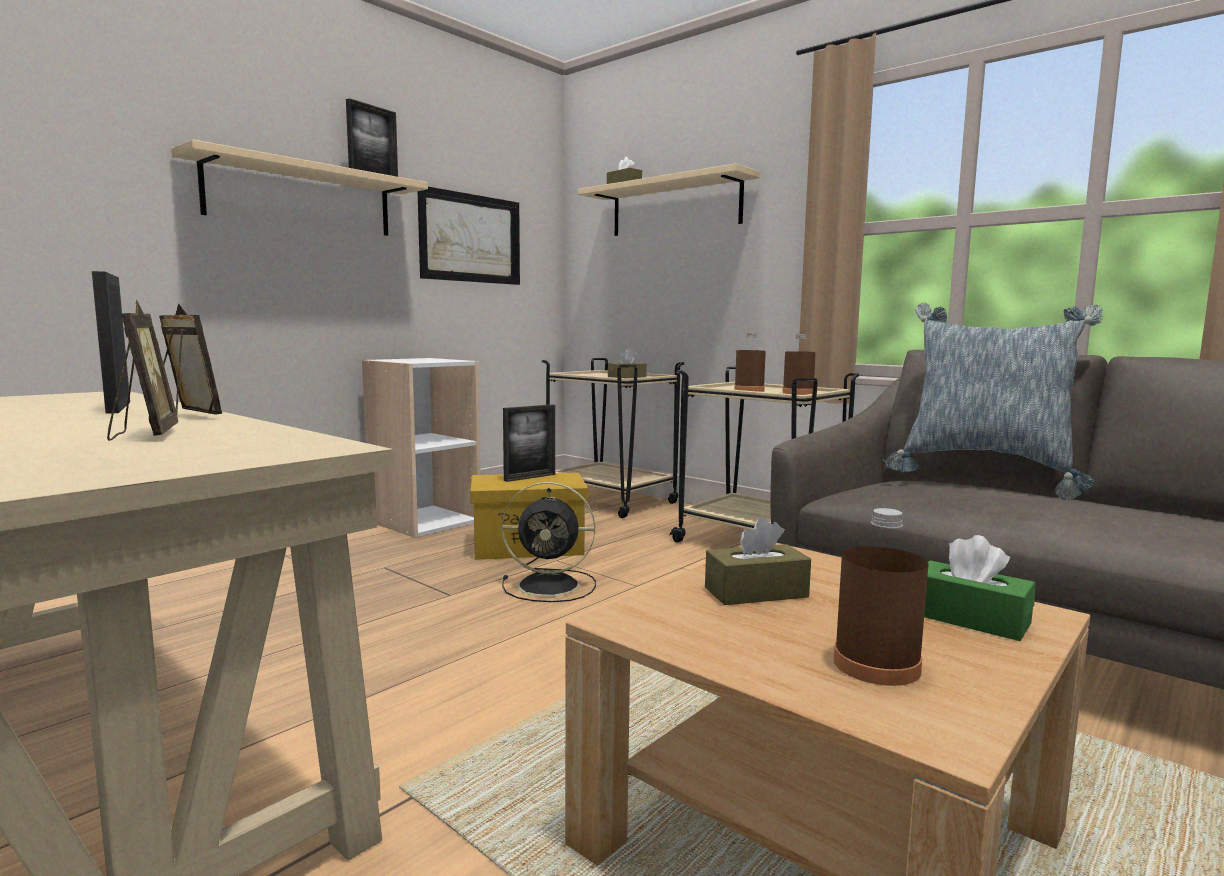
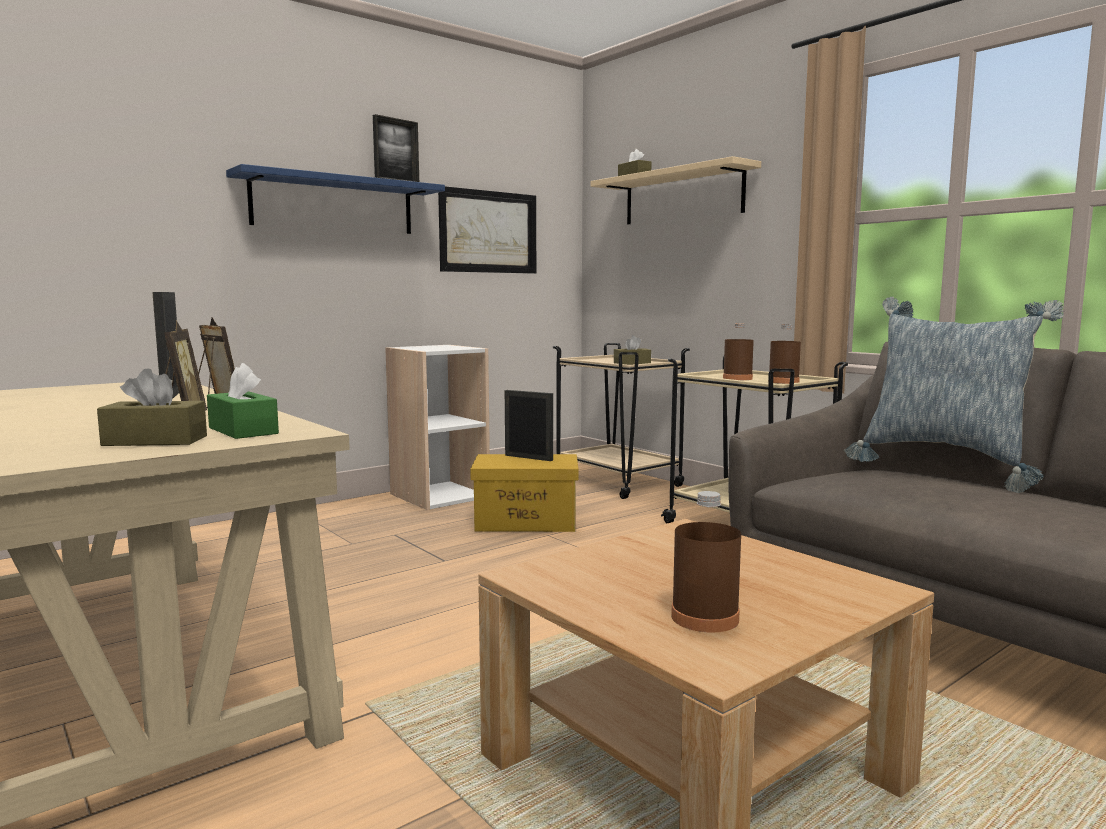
camera: 10 degrees right, 0 degrees up
beige shelf [171,139,428,236] -> blue shelf [226,164,445,234]
black fan [502,482,596,602] -> none
picture frame [503,404,555,482] -> picture frame turned 120 degrees counterclockwise [505,390,553,461]
brown tissue box [705,517,811,605] -> brown tissue box moved to [97,368,207,446]
green tissue box [924,535,1036,641] -> green tissue box moved to [207,363,279,439]

